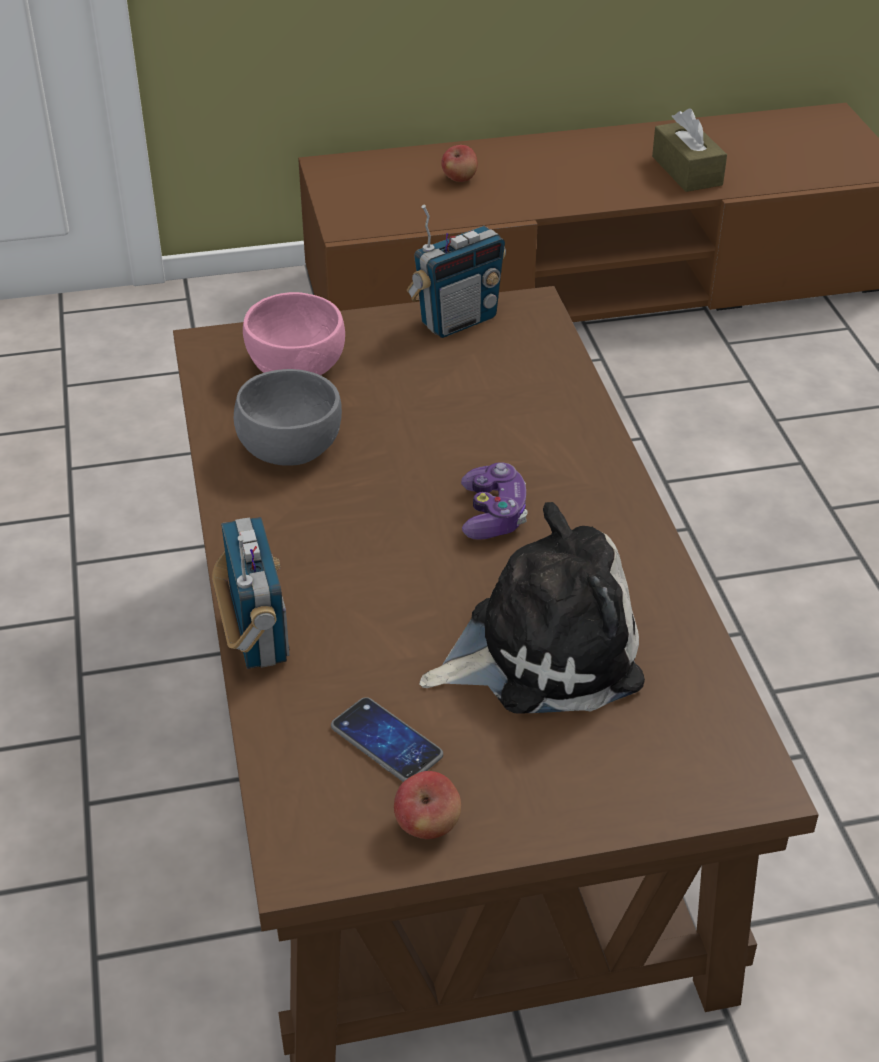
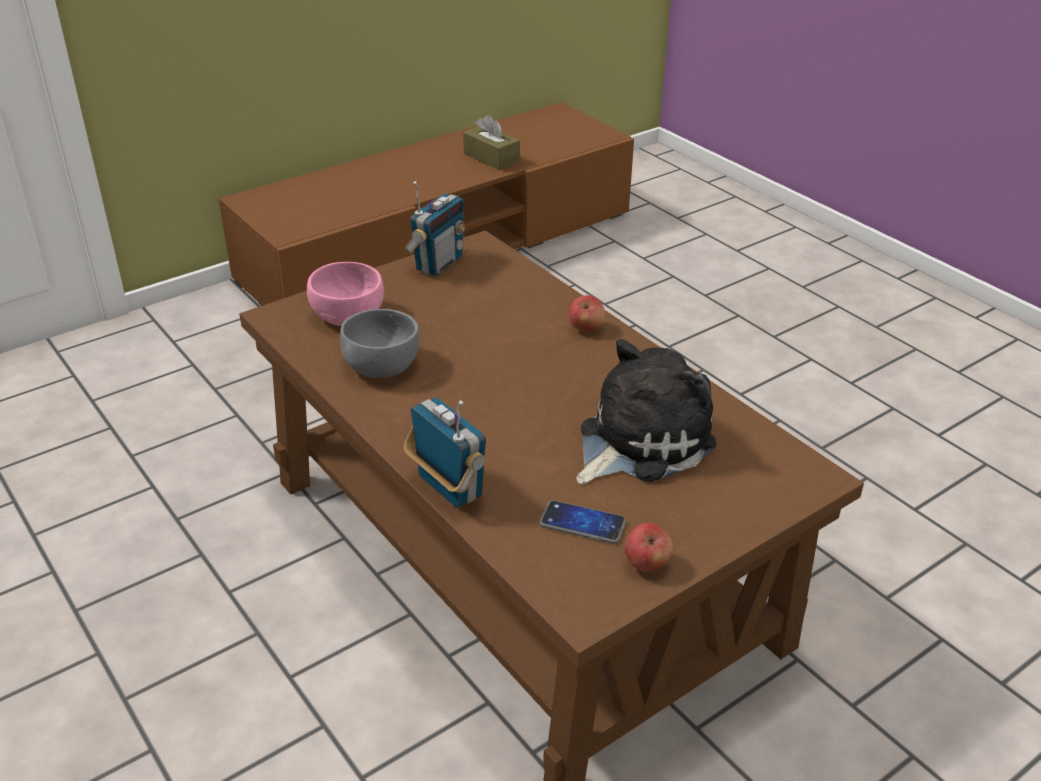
camera: 25 degrees left, 5 degrees down
apple [441,145,478,182] -> apple moved to [569,295,605,332]
game controller [461,462,528,540] -> none

